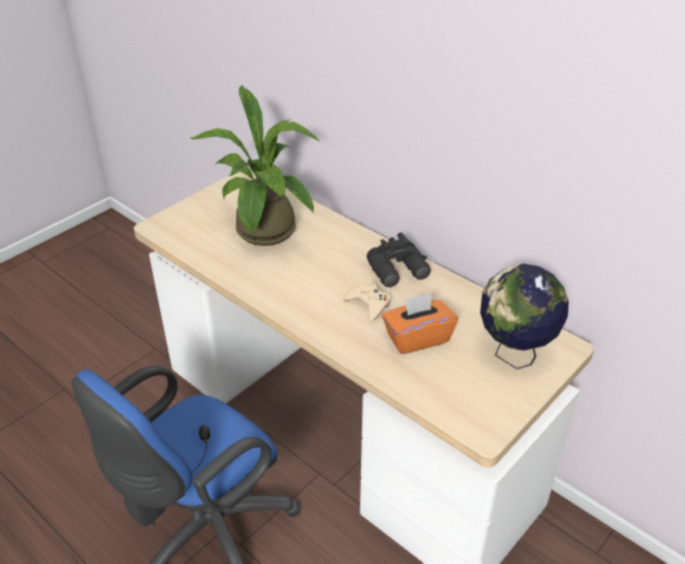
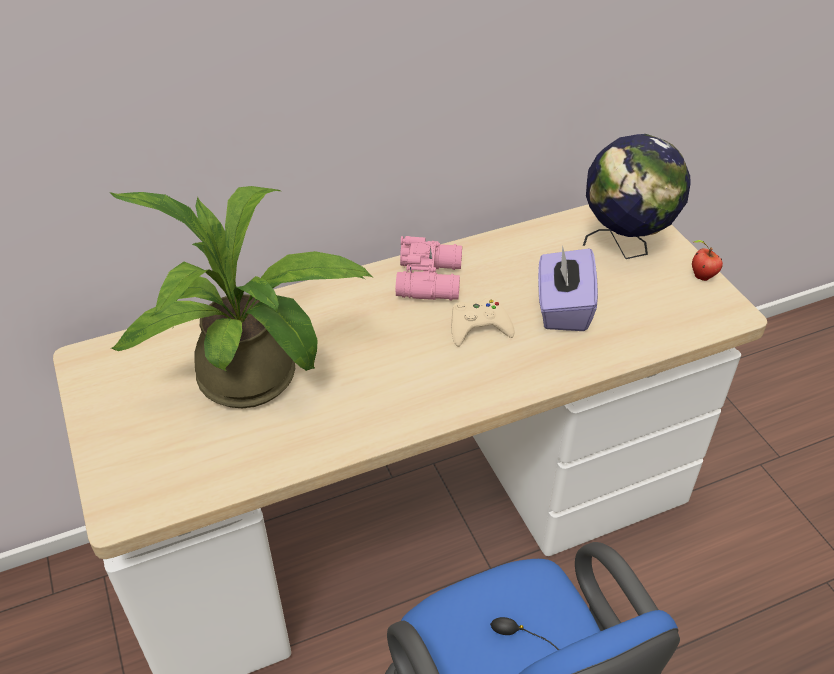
camera: 65 degrees left, 5 degrees up
black binoculars [367,232,431,287] -> pink binoculars [396,236,462,300]
orange tissue box [382,293,458,354] -> purple tissue box [538,245,598,331]
none -> apple [692,240,723,281]

